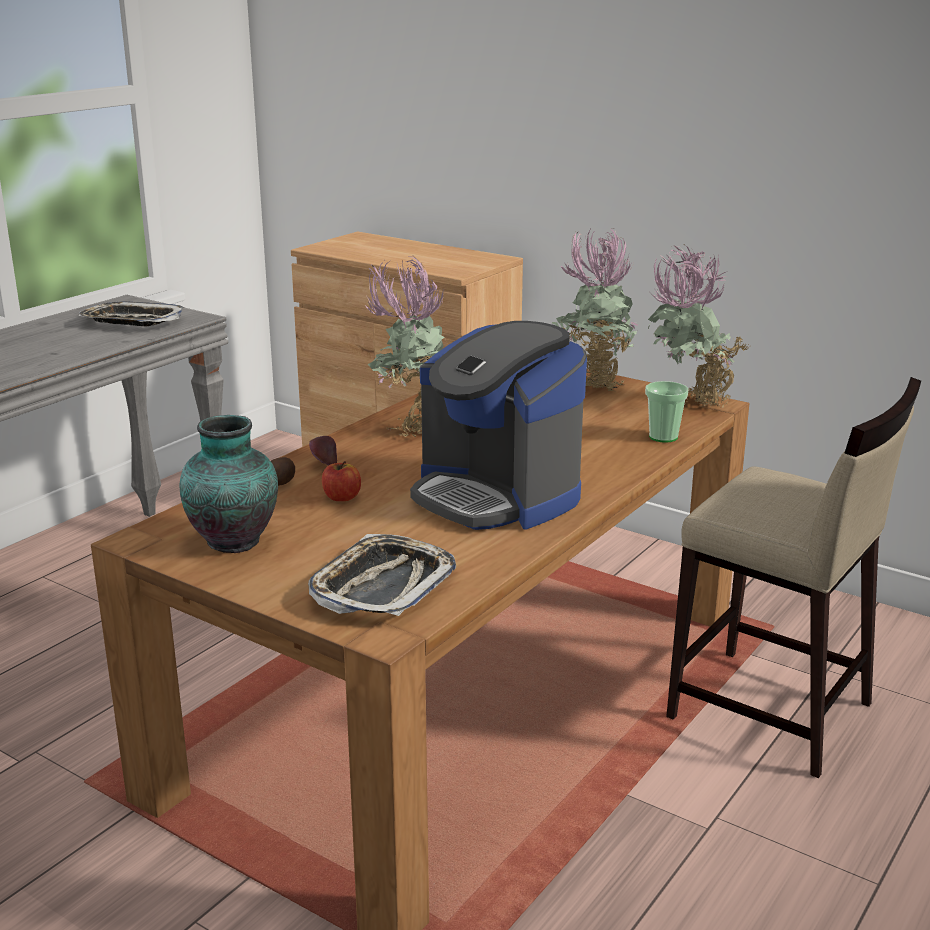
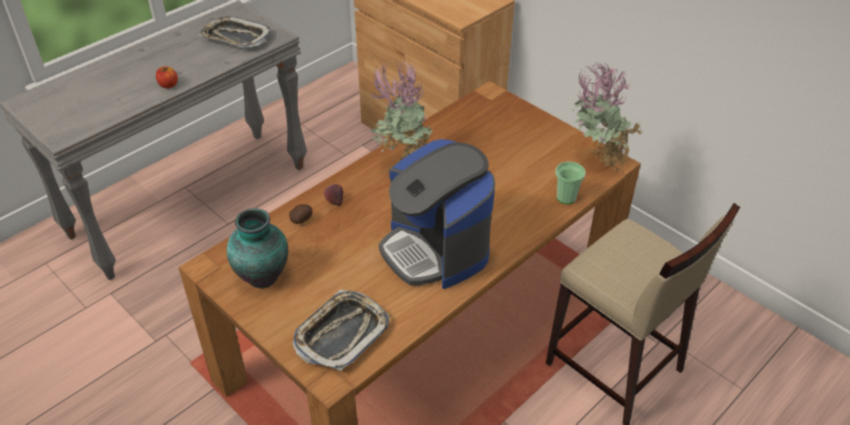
camera: 10 degrees right, 20 degrees up
apple [322,461,361,501] -> apple moved to [156,66,178,88]
potted plant [552,228,639,391] -> none

